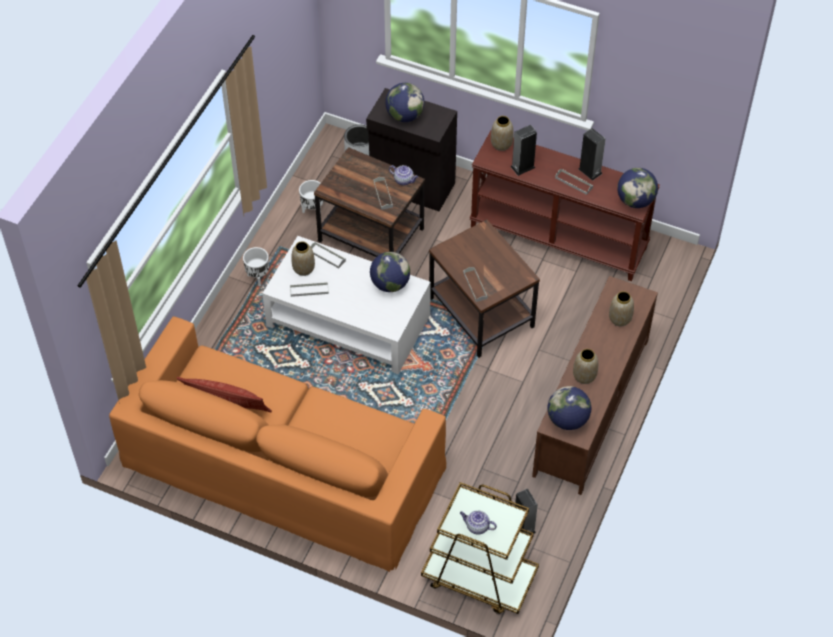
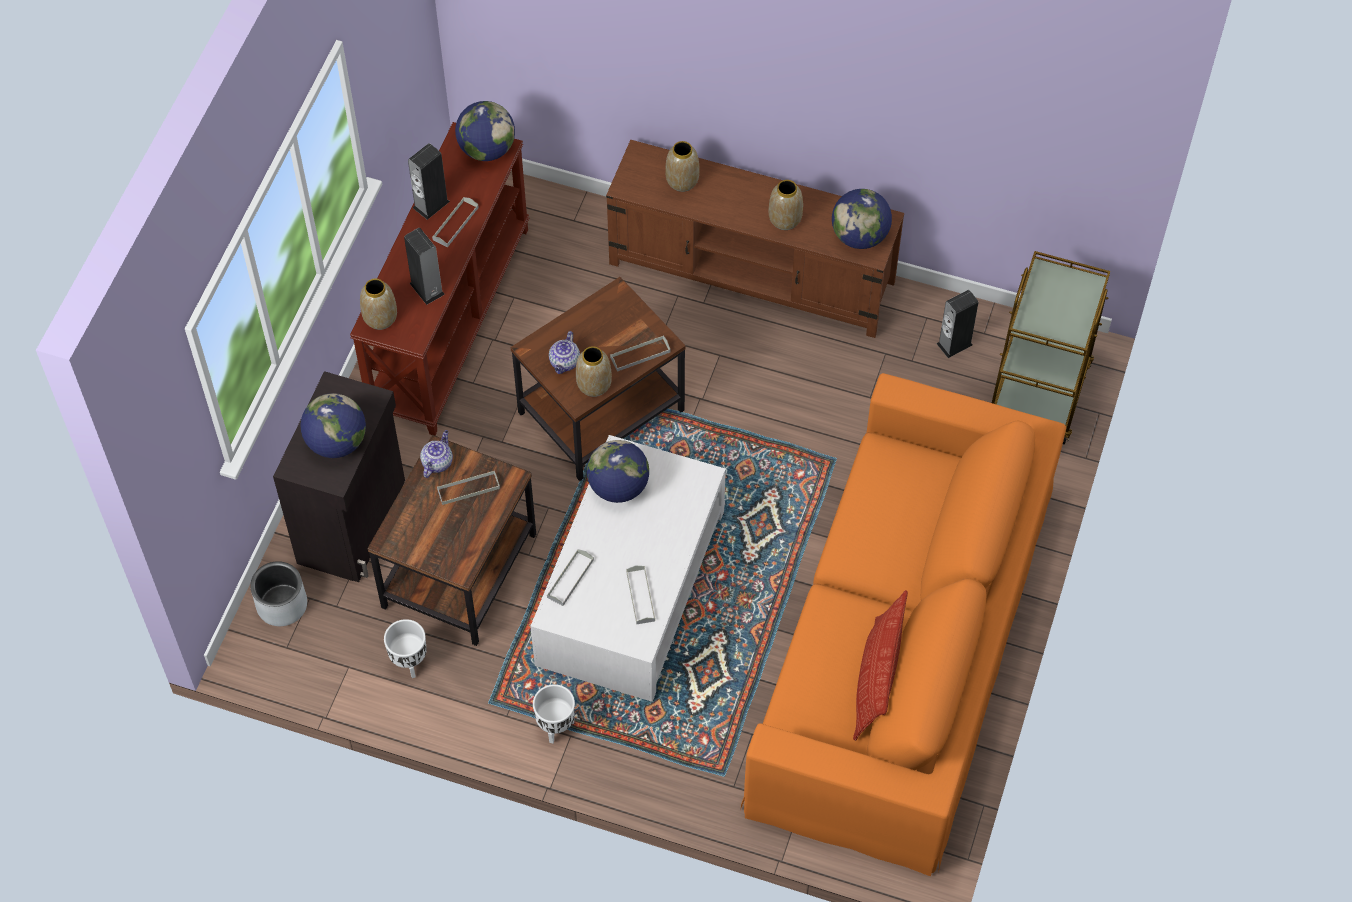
camera: 95 degrees left, 5 degrees up
vase [291,241,315,276] -> vase moved to [576,346,612,397]
teapot [460,511,497,534] -> teapot moved to [549,331,580,374]

